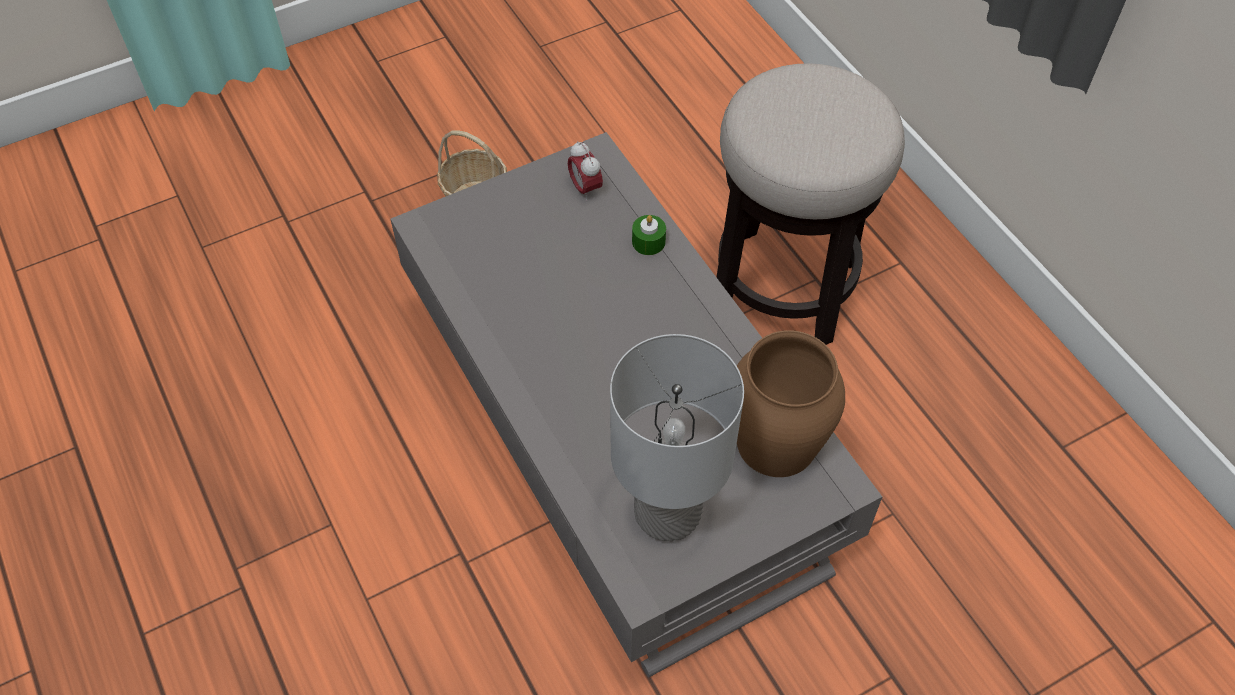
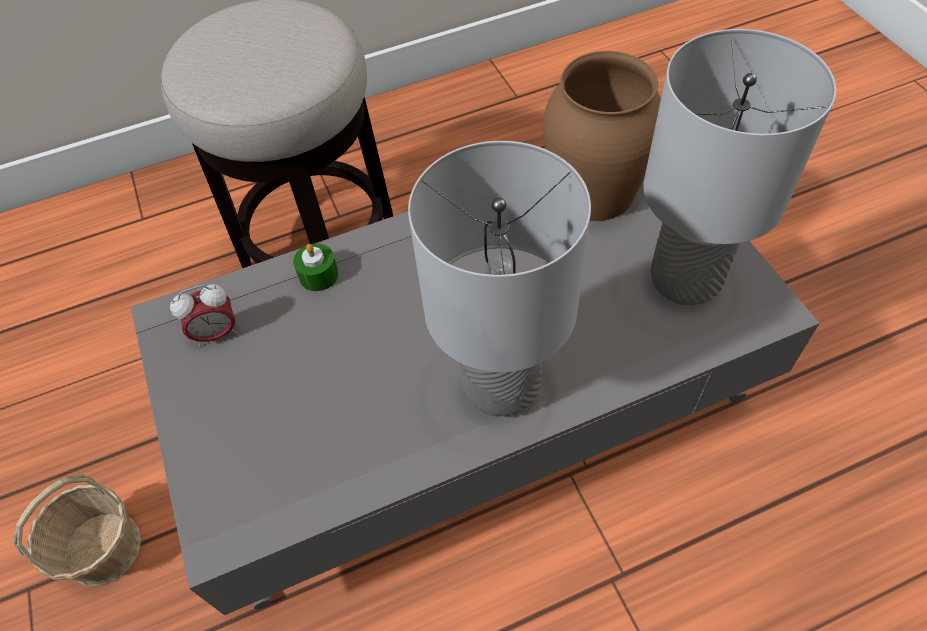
camera: 80 degrees left, 0 degrees up
none -> grey table lamp [408,141,591,417]

